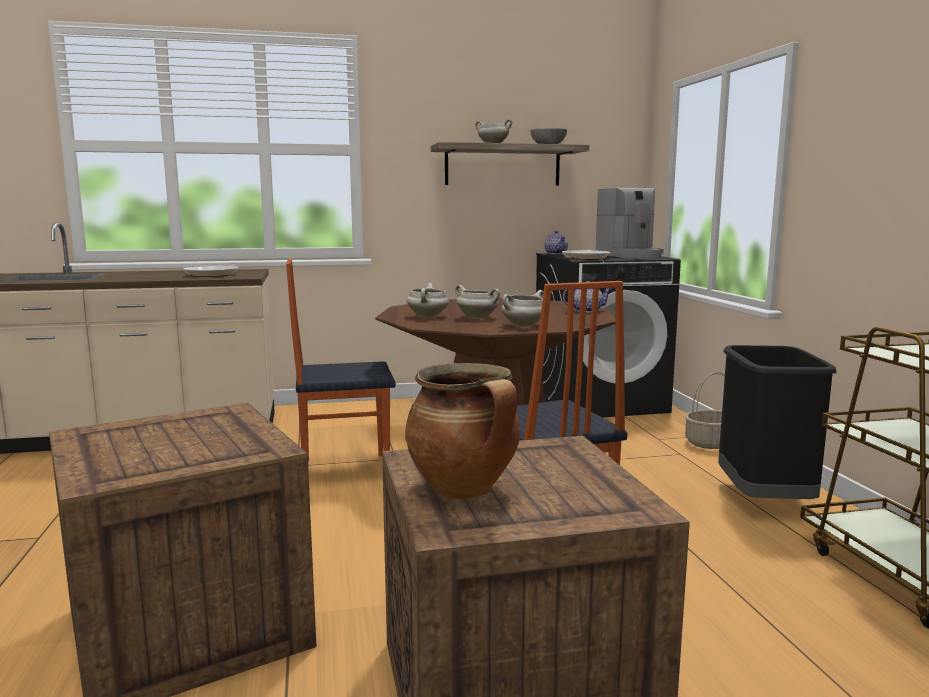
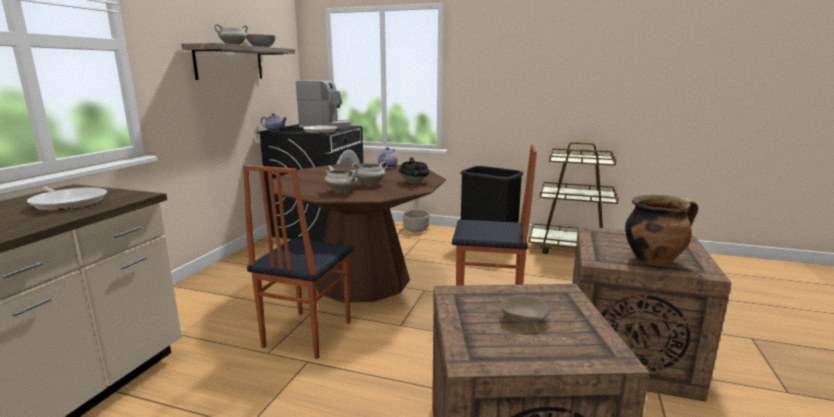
camera: 60 degrees left, 5 degrees up
white cooking pot [502,290,544,327] -> black cooking pot [399,157,429,183]
none -> beige bowl [501,295,549,323]

